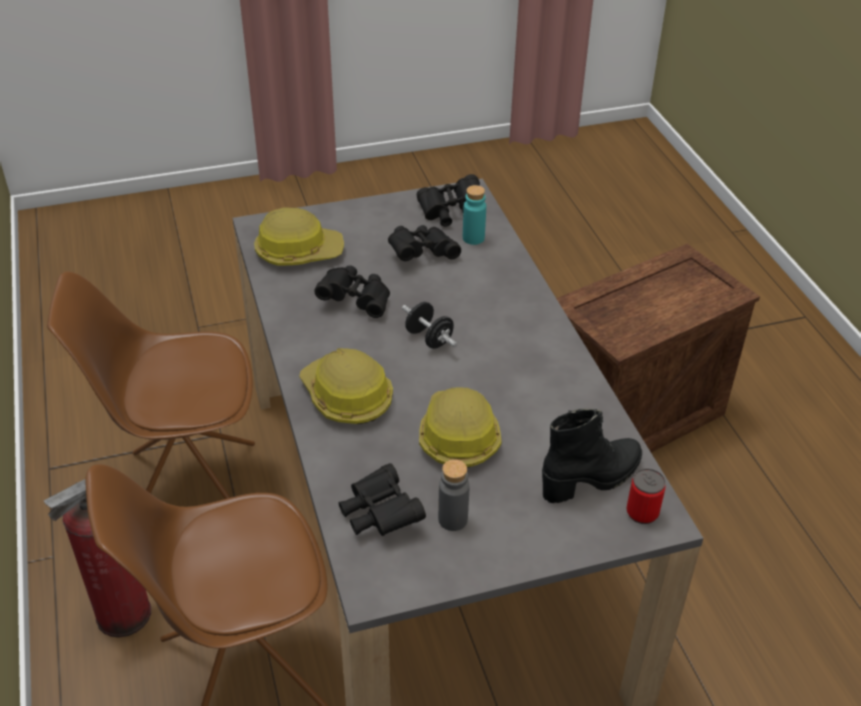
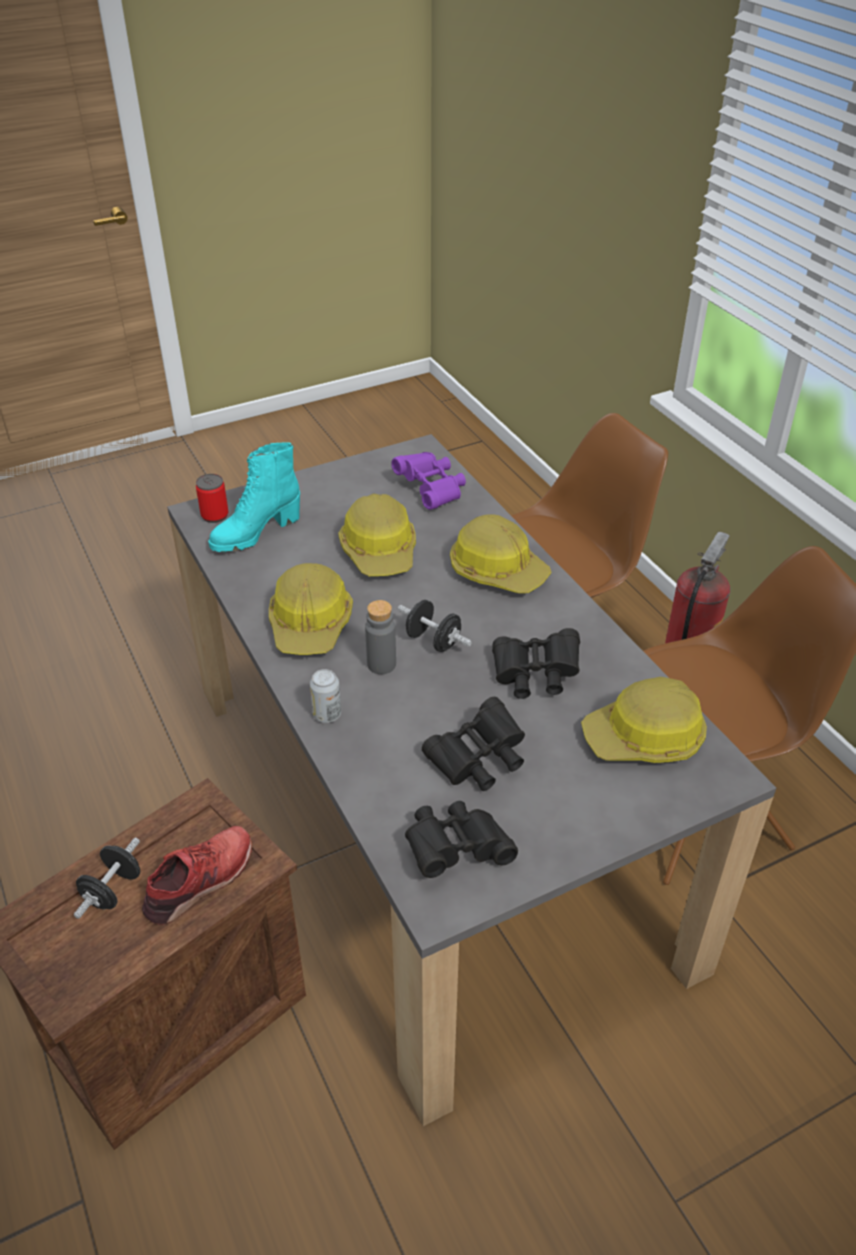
camera: 170 degrees right, 0 degrees up
black binoculars [339,463,426,536] -> purple binoculars [391,452,466,510]
grey bottle [438,460,470,531] -> grey bottle moved to [365,600,396,674]
turquoise bottle [463,185,486,245] -> none
black boot [542,409,642,503] -> turquoise boot [208,442,300,552]
none -> black dumbbell [74,838,140,919]
none -> red shoe [142,826,252,925]
none -> hard hat [269,563,353,655]
none -> can [310,669,341,723]

